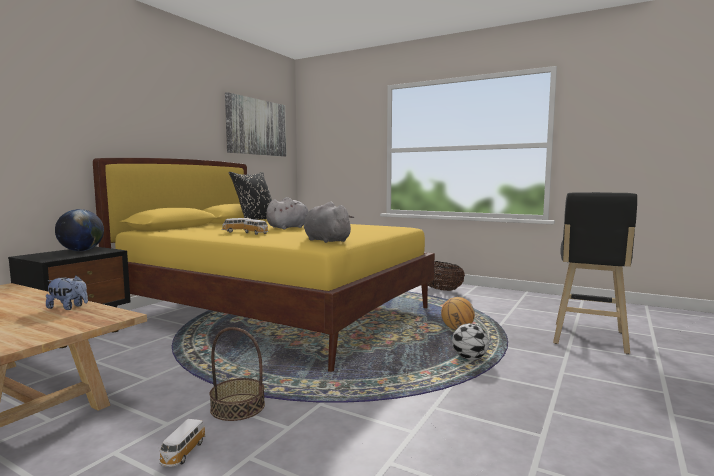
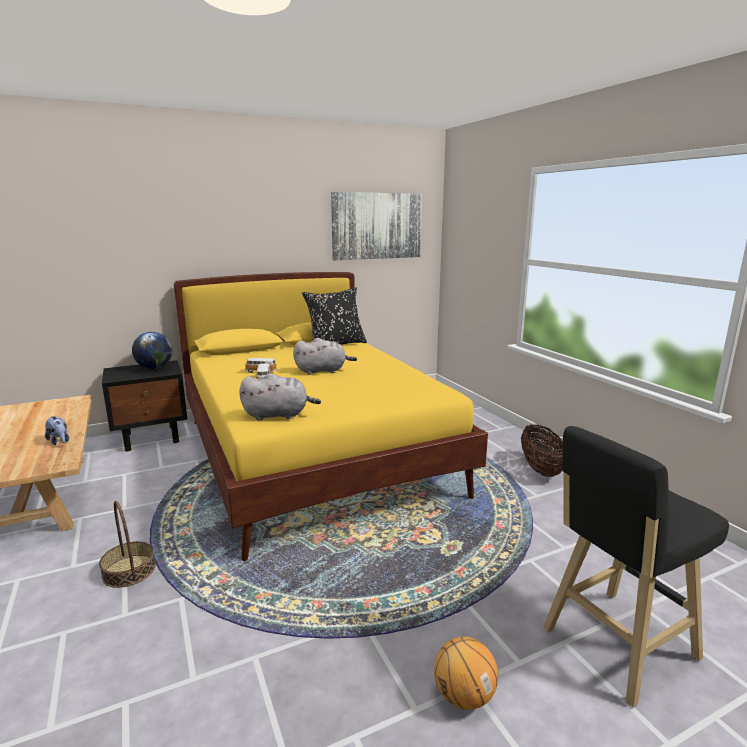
camera: 35 degrees right, 10 degrees up
toy car [158,419,206,467] -> none
grey plush toy [304,202,354,243] -> grey plush toy turned 90 degrees clockwise [239,374,321,421]
basketball [441,297,475,330] -> basketball moved to [434,637,498,710]
football [452,323,489,360] -> none

